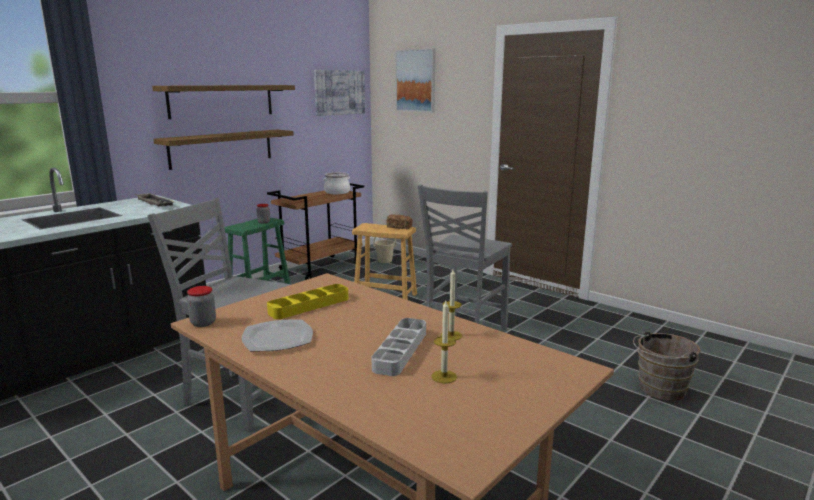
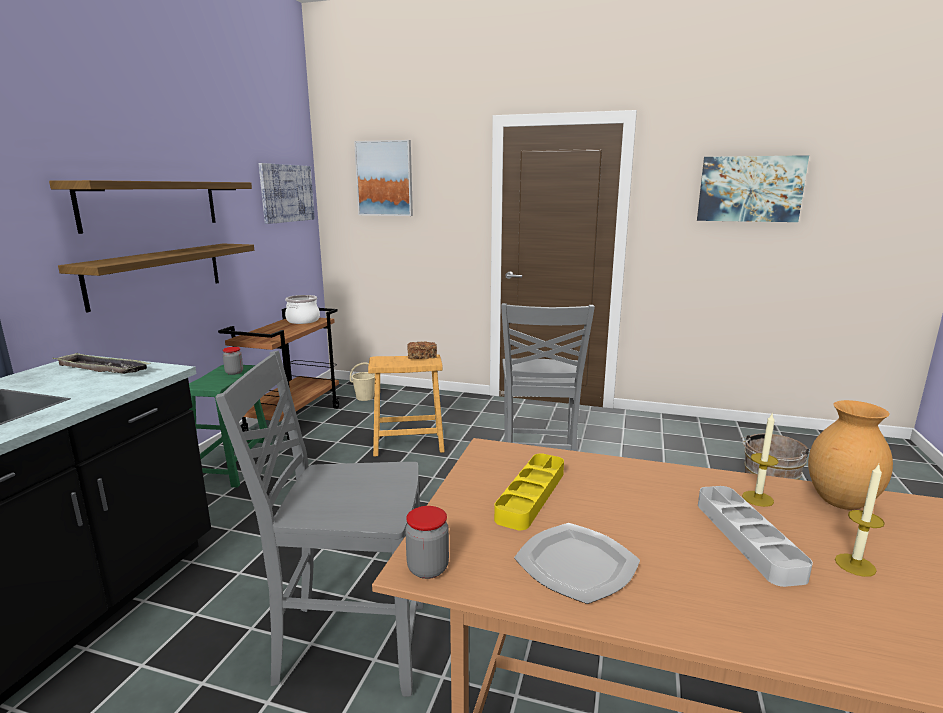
camera: 25 degrees left, 0 degrees up
none -> picture [697,155,809,222]
none -> brown vase [808,400,893,510]

